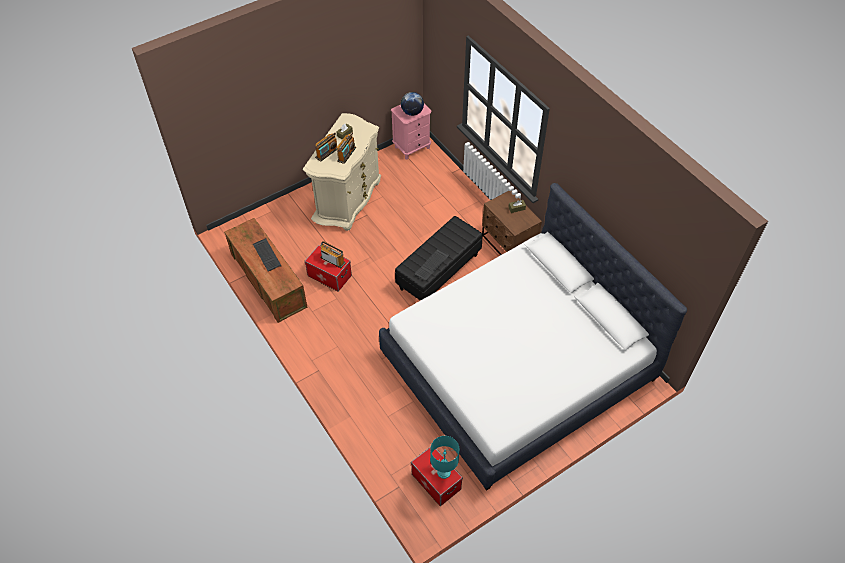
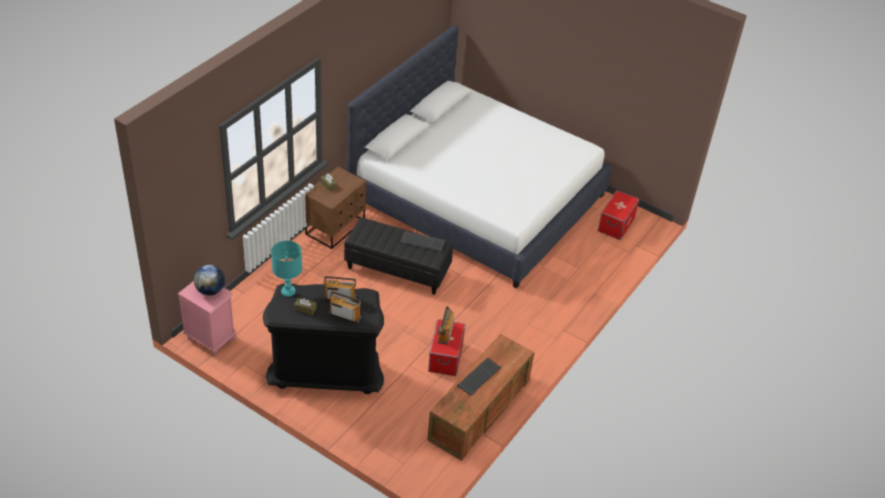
camera: 115 degrees left, 10 degrees down
beige dresser [303,113,381,231] -> black dresser [263,283,384,394]
turquoise table lamp [430,436,459,479] -> turquoise table lamp moved to [271,241,302,297]

